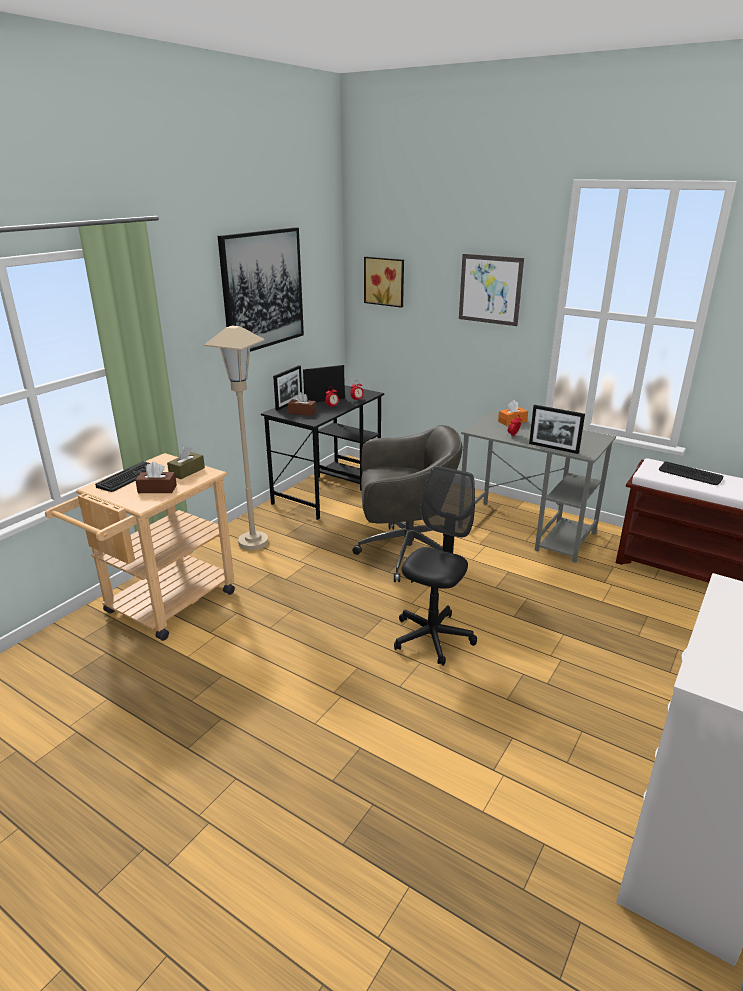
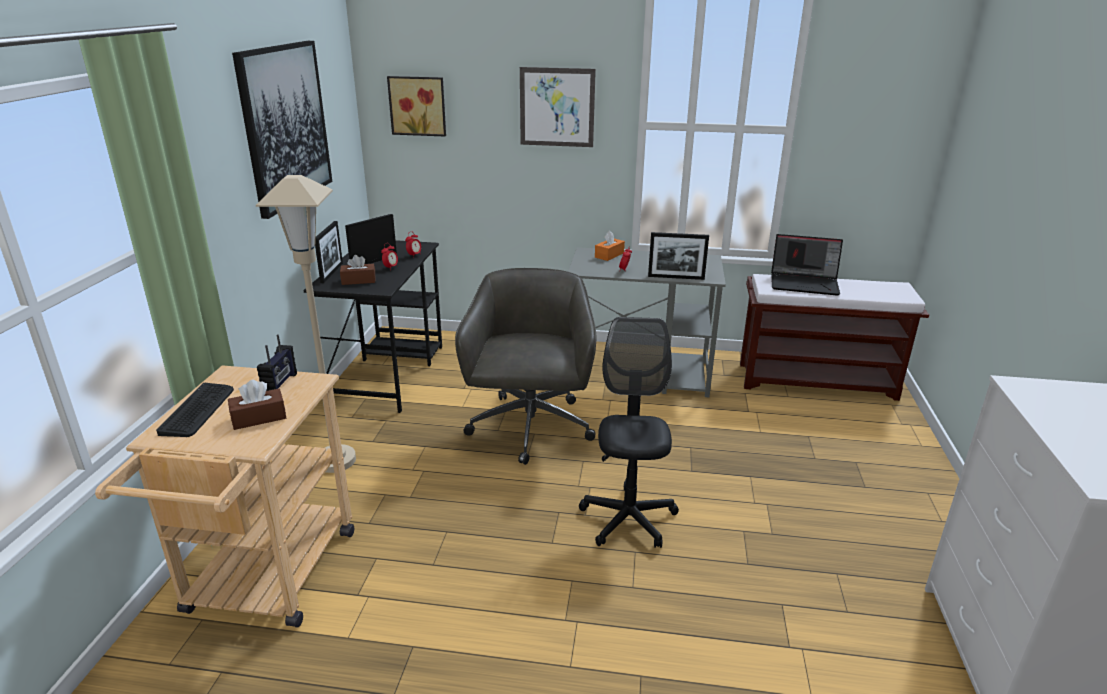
camera: 25 degrees left, 0 degrees up
brown tissue box [167,446,205,479] -> radio [257,334,297,391]
grey office chair [352,425,463,582] -> grey office chair turned 60 degrees counterclockwise [455,268,596,465]
keyboard [659,461,724,485] -> laptop [771,234,843,296]

